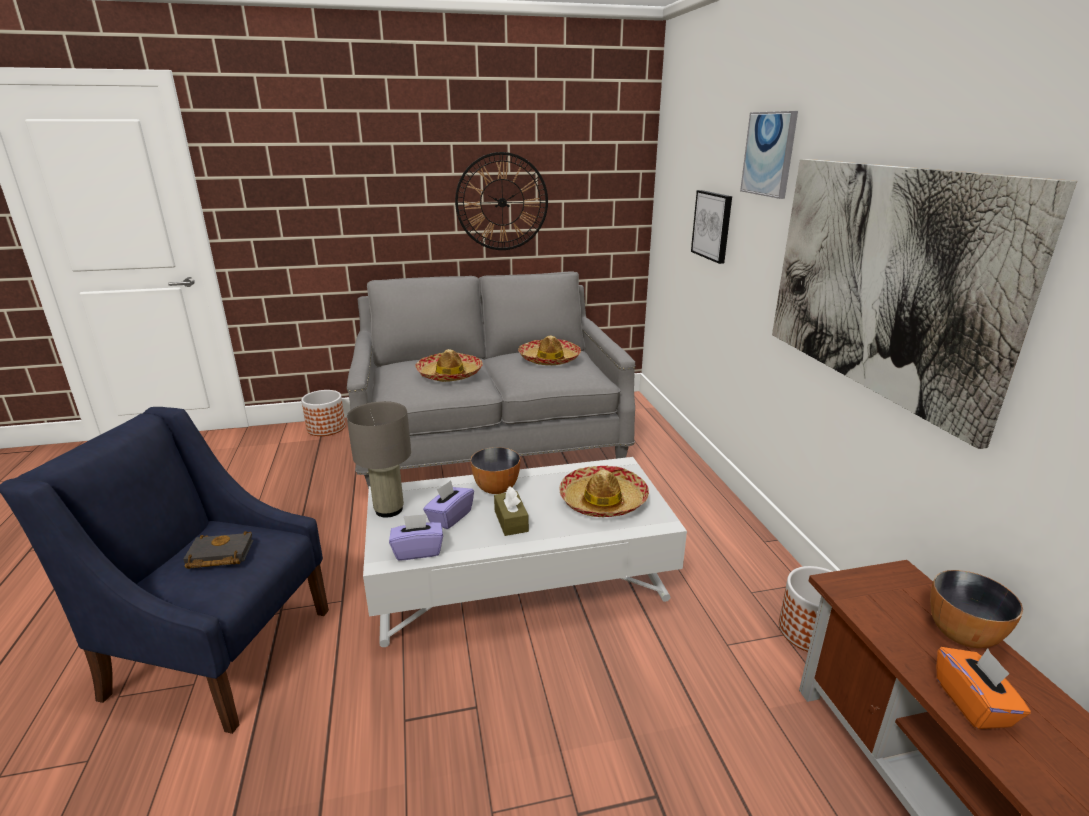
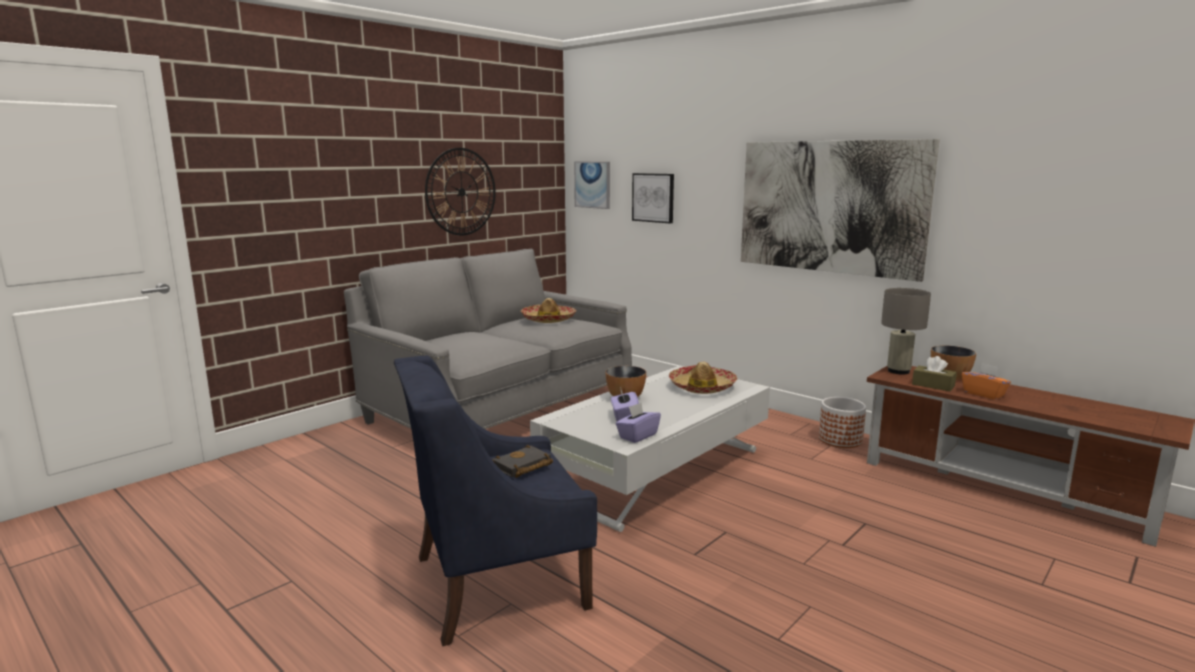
camera: 35 degrees left, 10 degrees down
planter [301,390,346,436] -> none
grey table lamp [347,401,411,518] -> grey table lamp moved to [881,288,931,375]
hat [415,349,483,382] -> none
brown tissue box [494,486,529,536] -> brown tissue box moved to [912,356,957,391]
picture [740,111,798,199] -> picture moved to [574,161,610,209]

